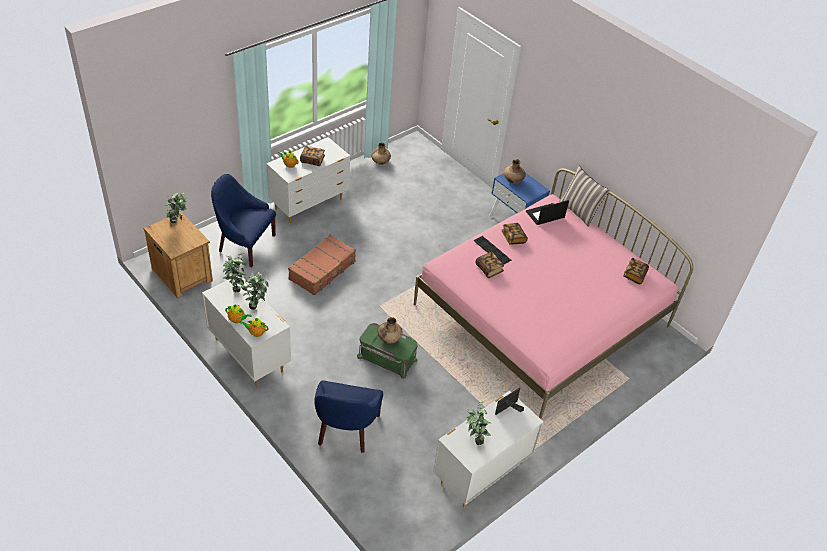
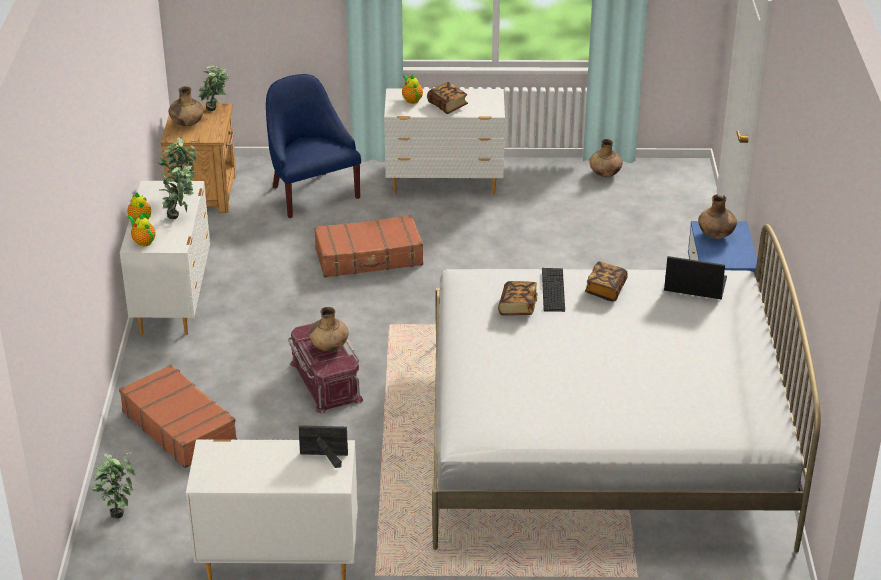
camera: 45 degrees right, 10 degrees down
blue armchair [314,380,383,453] -> brown suitcase [119,364,237,468]
green storage box [357,323,418,379] -> red storage box [288,323,363,414]
pink bed [414,168,693,419] -> white bed [432,224,821,552]
potted plant [466,401,491,445] -> potted plant moved to [91,452,135,519]
pillow [559,166,610,227] -> none
book [623,258,649,284] -> none
none -> brown vase [169,86,204,126]

